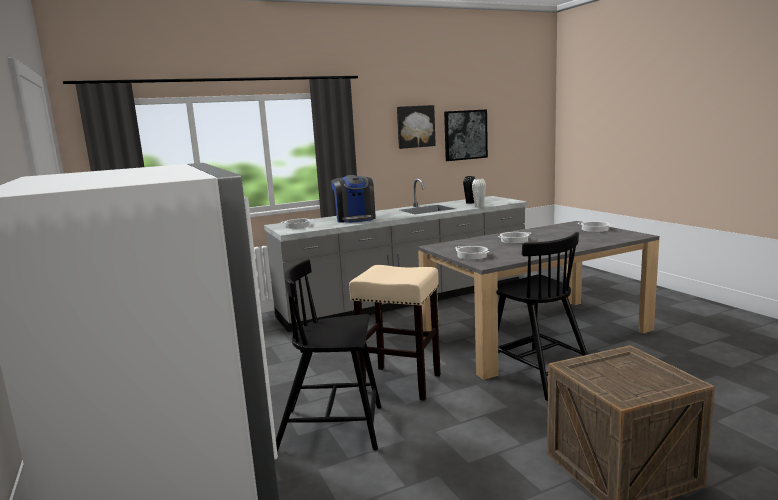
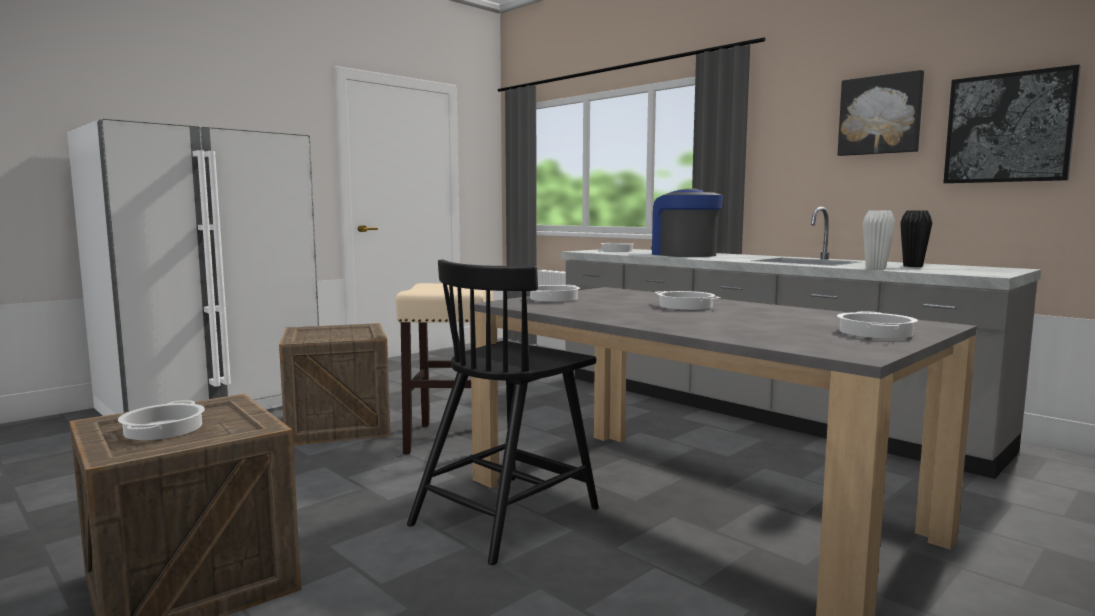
camera: 70 degrees right, 5 degrees down
black chair [276,260,381,452] -> crate [279,323,390,445]
coffee machine [331,175,376,223] -> coffee machine turned 105 degrees clockwise [651,188,723,257]
none -> cooking pot [118,400,205,440]

